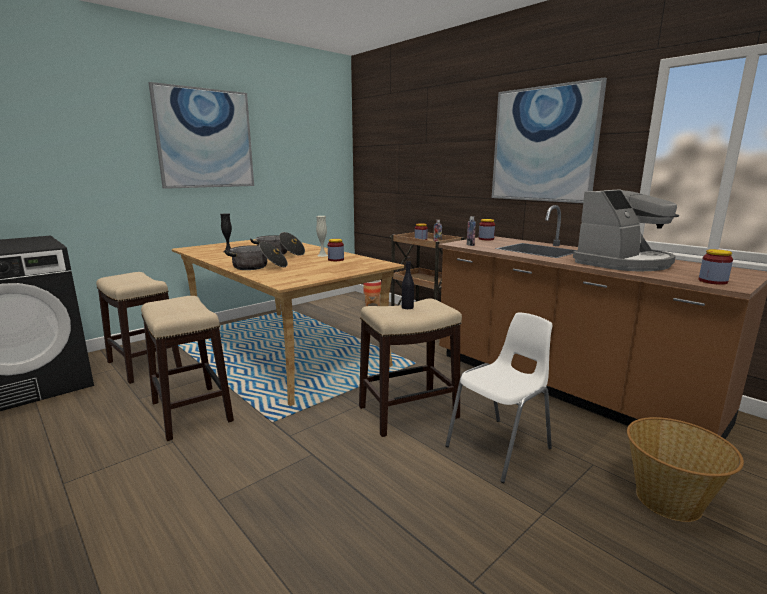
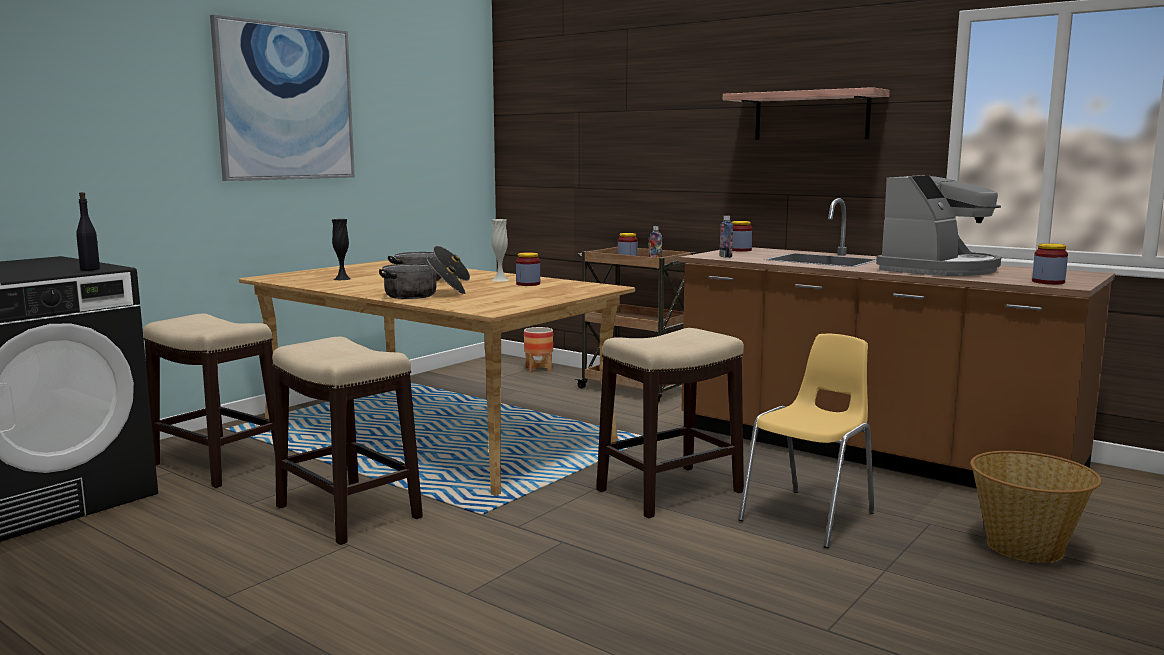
camera: 10 degrees left, 5 degrees down
black bottle [402,256,414,309] -> black bottle moved to [76,192,100,271]
white chair [445,312,552,483] -> yellow chair [738,334,875,548]
picture [492,77,607,203] -> shelf [723,87,890,140]

